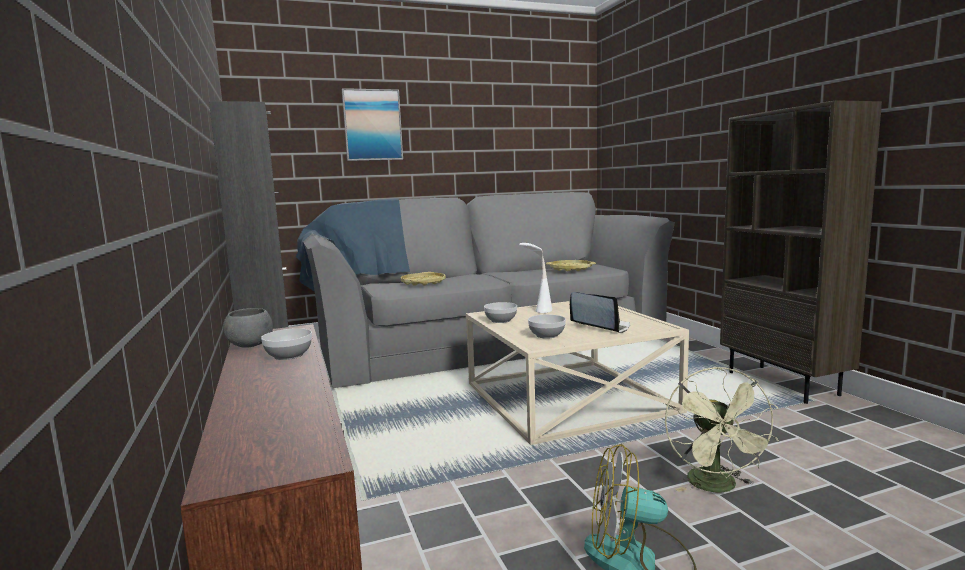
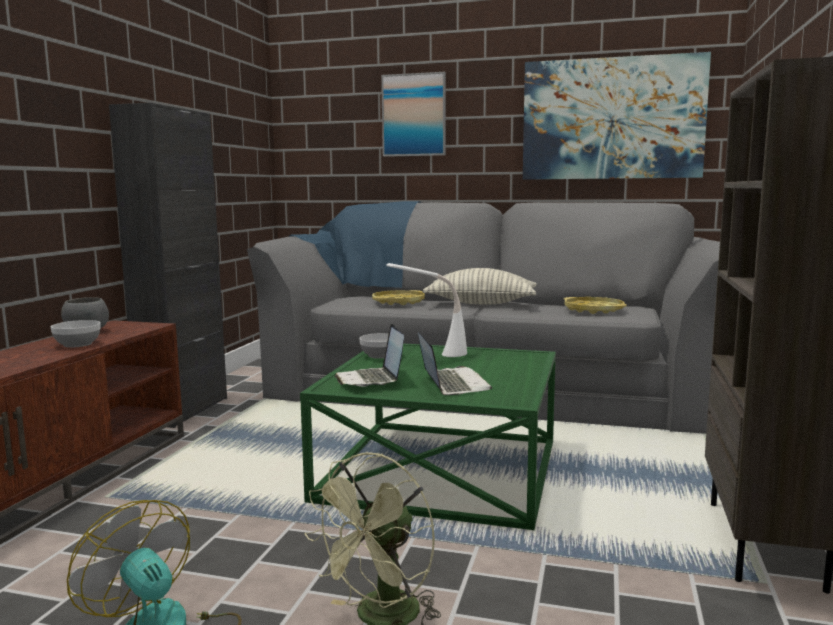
camera: 35 degrees right, 0 degrees up
beige coffee table [466,301,689,445] -> green coffee table [300,343,556,530]
bowl [528,315,566,339] -> laptop [334,324,404,387]
none -> pillow [423,268,537,304]
none -> picture [523,52,711,180]

